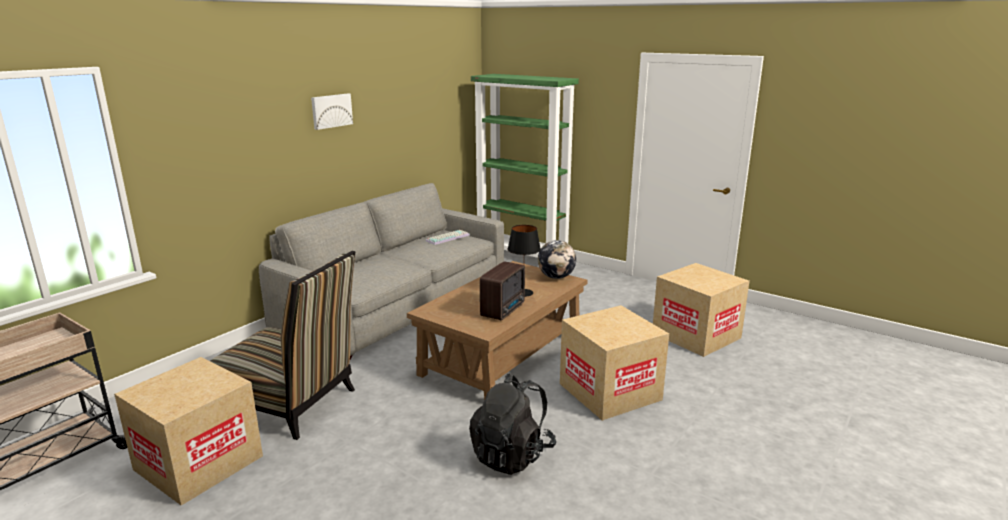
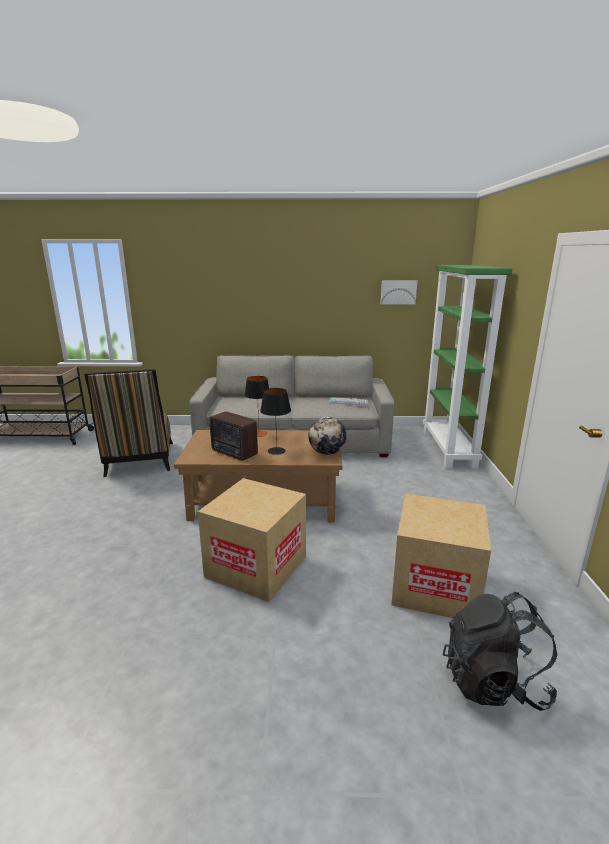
camera: 55 degrees right, 0 degrees up
cardboard box [114,357,263,506] -> none
picture [311,94,353,130] -> picture moved to [381,280,417,305]
black backpack [469,373,556,475] -> black backpack moved to [443,592,557,711]
radio [480,261,525,320] -> radio turned 45 degrees clockwise [209,411,258,461]
none -> table lamp [245,376,269,437]

